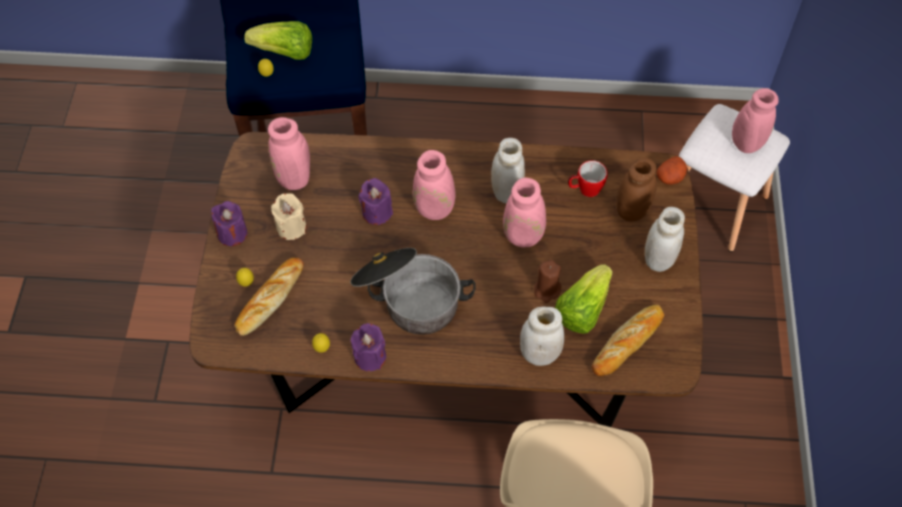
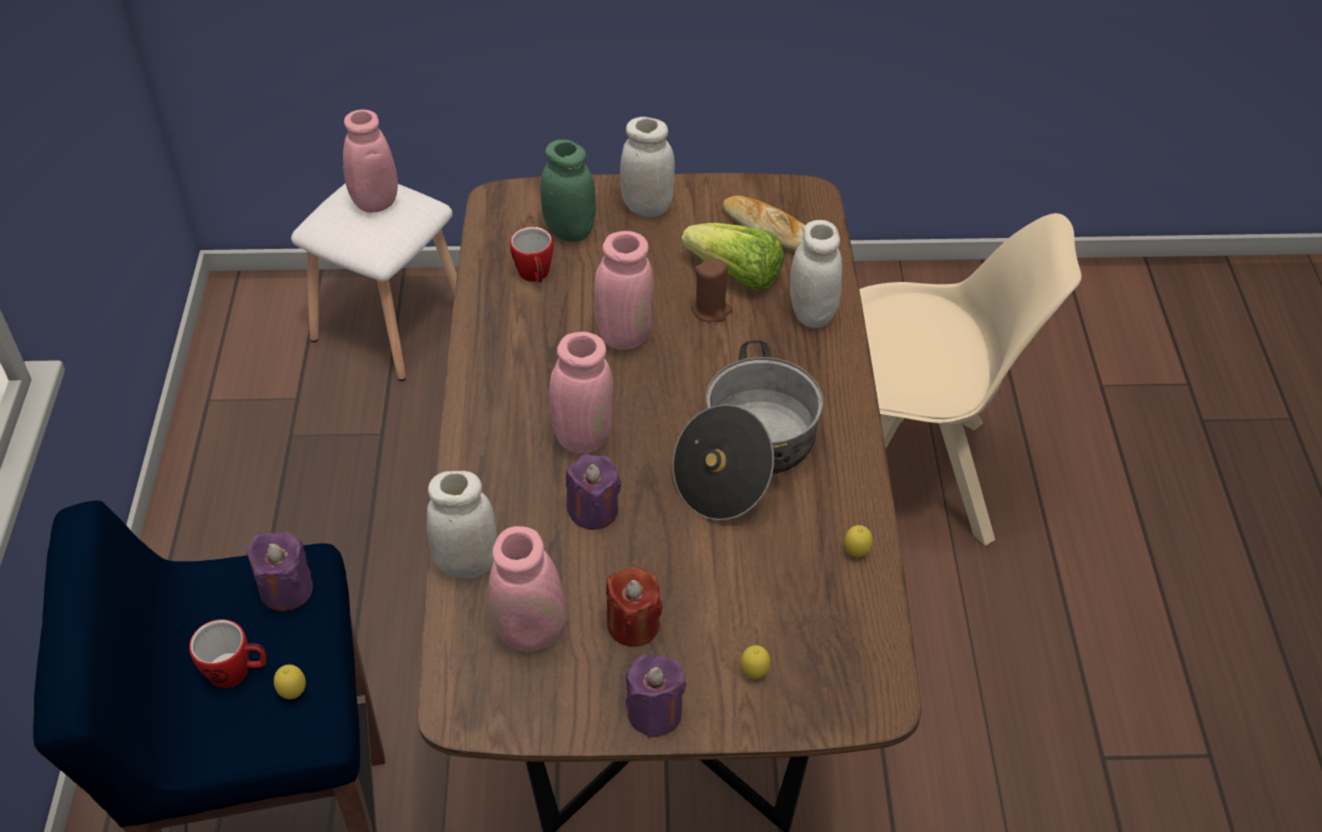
camera: 95 degrees left, 10 degrees down
bread [234,258,304,336] -> none
lettuce [244,21,312,60] -> mug [189,619,267,688]
beige candle [271,193,306,240] -> red candle [606,567,663,647]
purple candle [350,323,386,371] -> purple candle moved to [246,532,313,611]
white jar [491,138,525,203] -> white jar moved to [427,471,497,579]
brown jar [616,158,657,222] -> green jar [540,139,596,242]
potato [657,156,687,185] -> none

